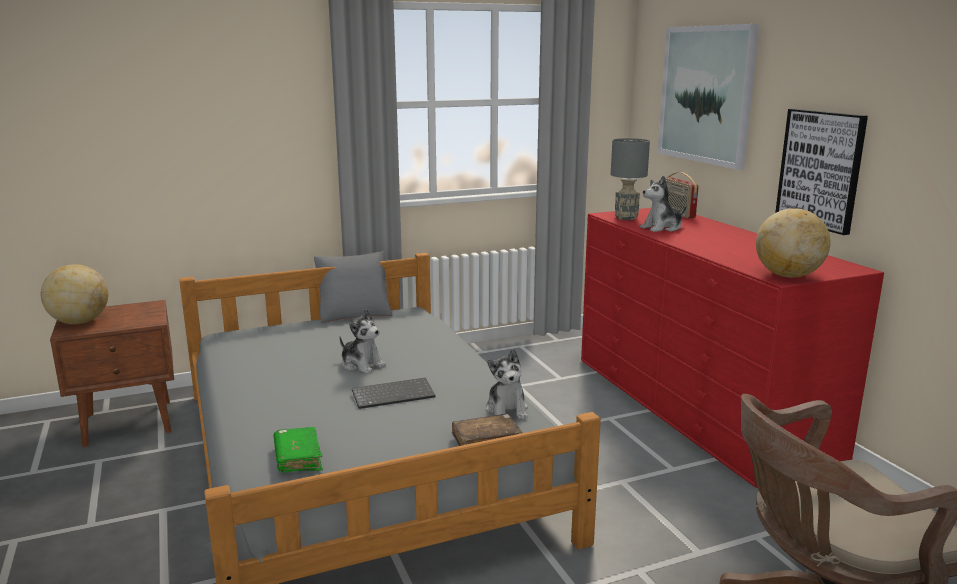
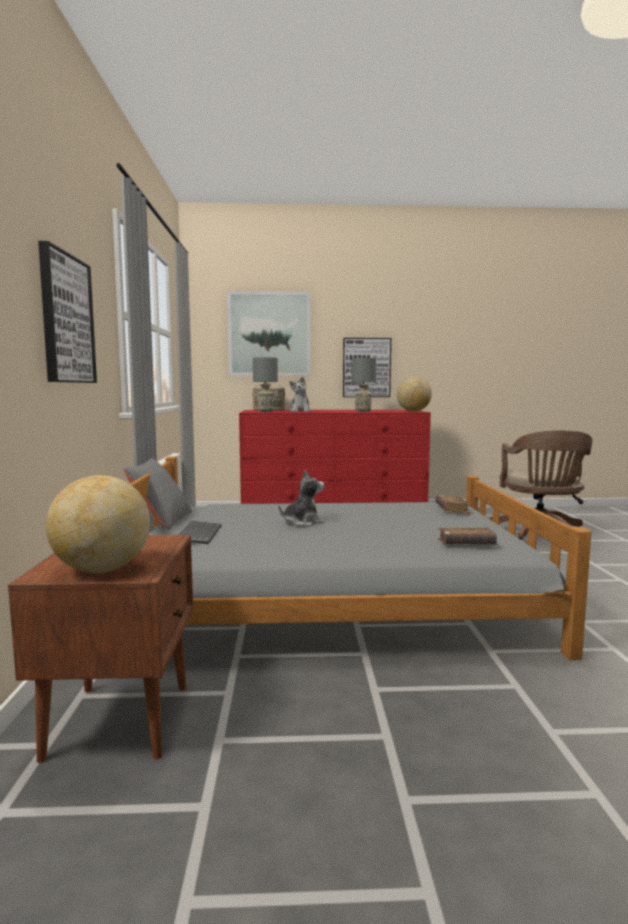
camera: 70 degrees left, 10 degrees down
green book [274,427,323,472] -> brown book [438,528,497,544]
keyboard [352,378,435,409] -> keyboard moved to [178,521,222,544]
plush toy [486,349,528,420] -> none
none -> picture [38,241,97,383]
none -> grey table lamp [351,358,376,412]

